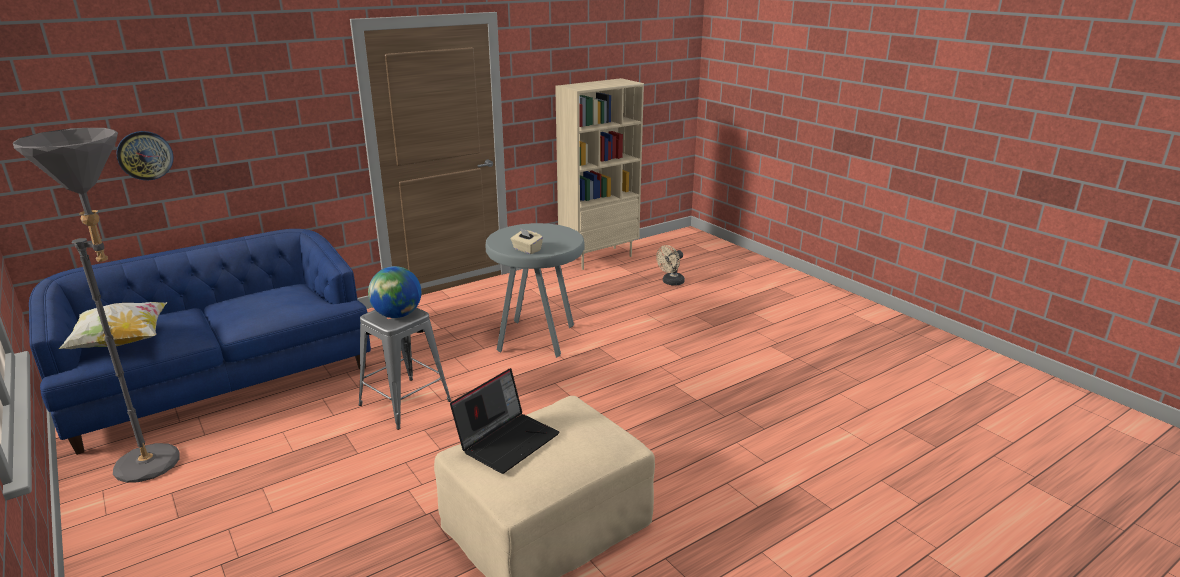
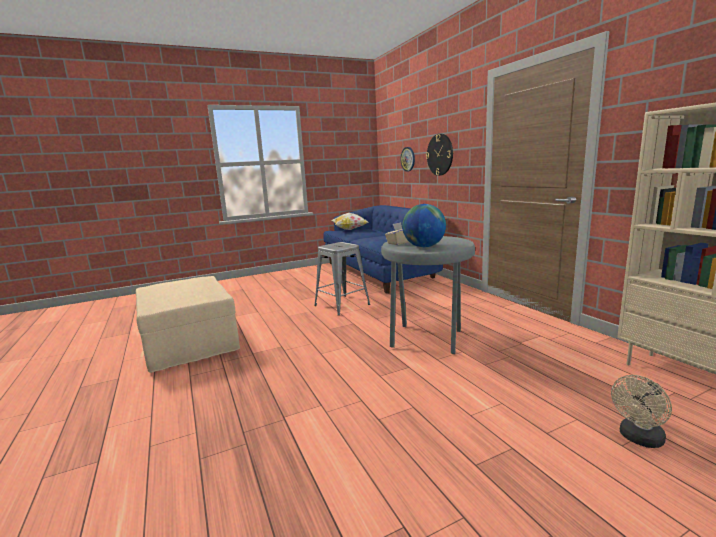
camera: 100 degrees right, 10 degrees down
grey floor lamp [13,128,179,483] -> none
globe [368,266,421,318] -> globe moved to [402,204,446,248]
laptop [450,368,559,474] -> none
beige fan [656,245,685,286] -> beige fan turned 90 degrees counterclockwise [611,375,672,448]
none -> wall clock [426,134,453,176]

